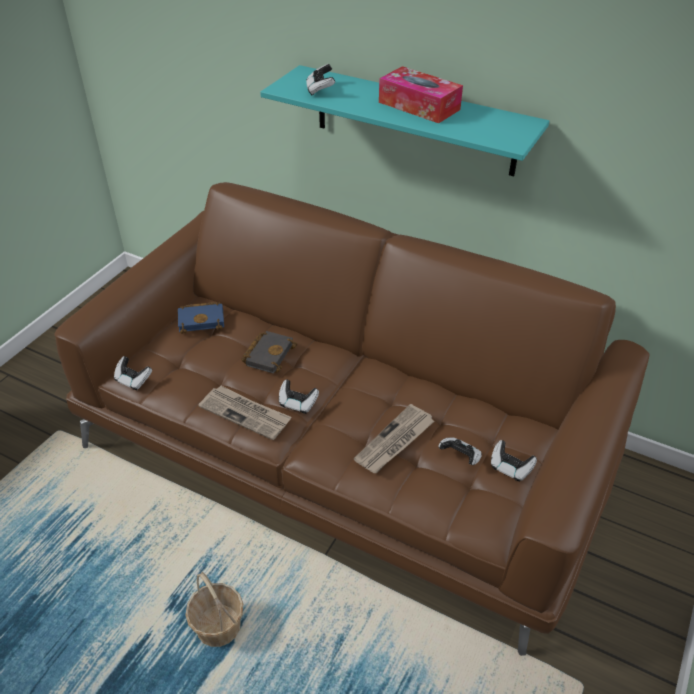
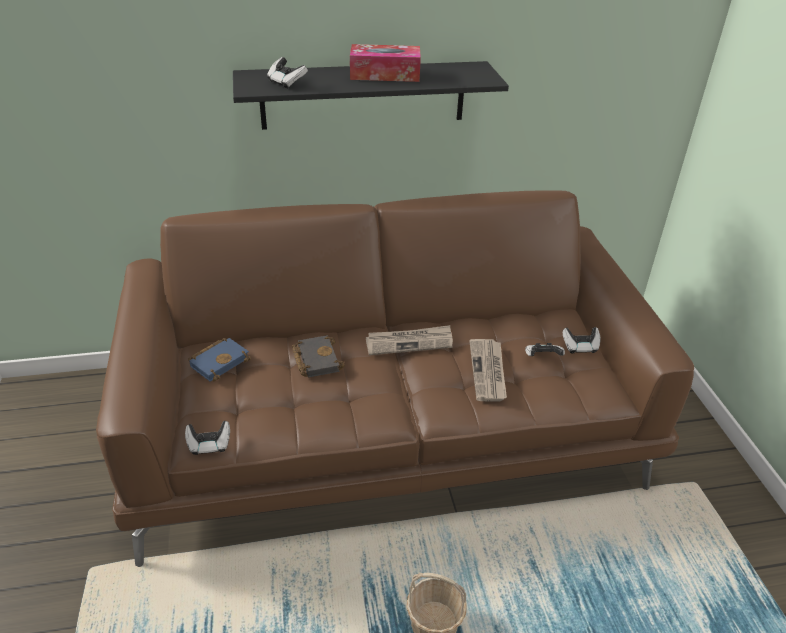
camera: 40 degrees left, 5 degrees down
newspaper [198,386,291,440] -> newspaper moved to [366,325,453,355]
turquoise shelf [260,65,549,176] -> black shelf [233,61,509,130]
game controller [279,380,319,414] -> none

